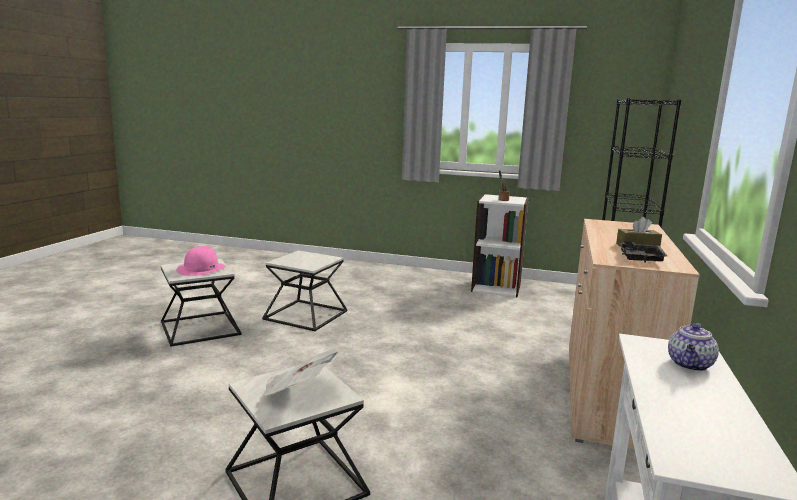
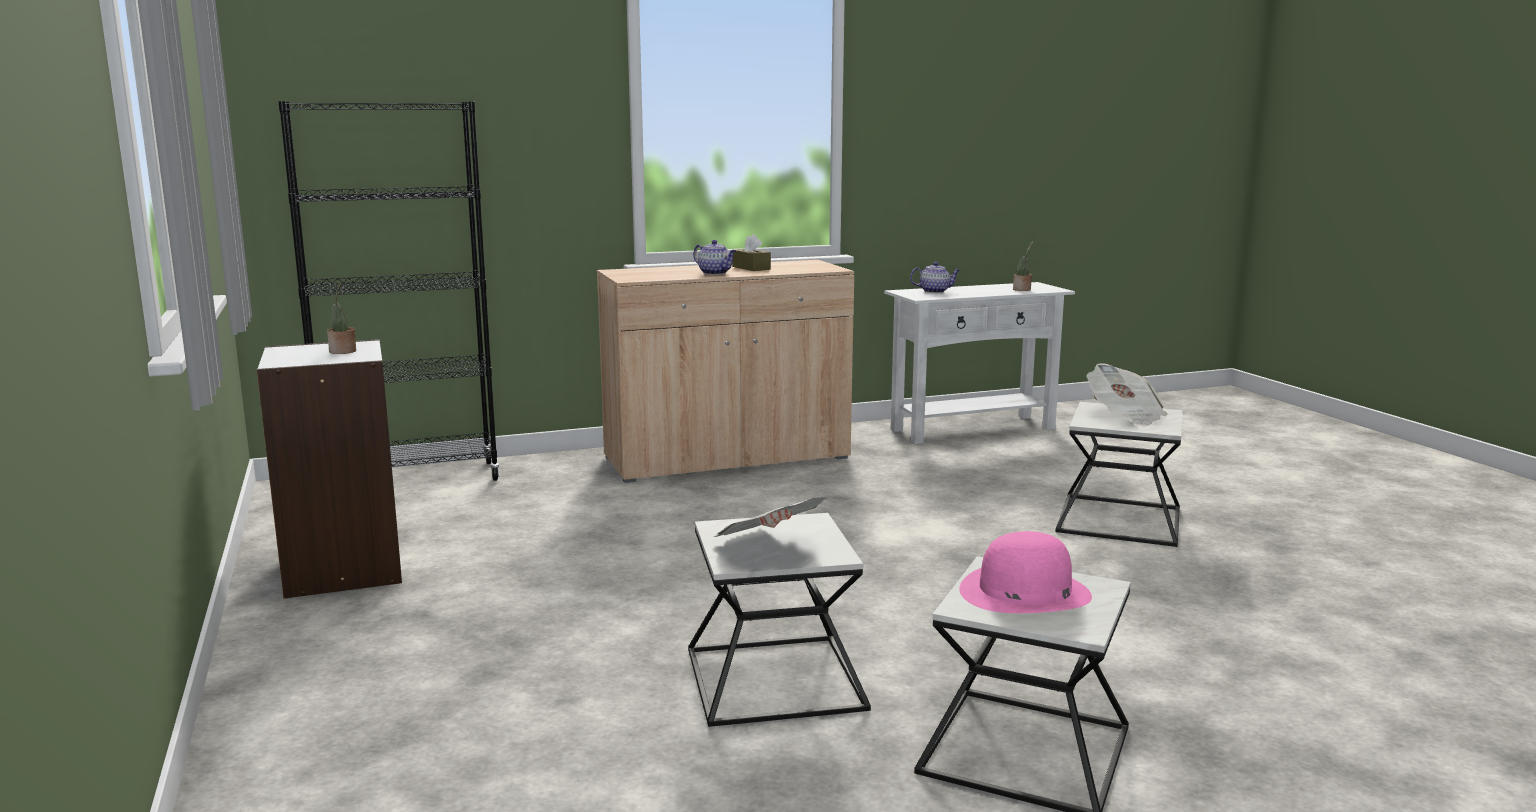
camera: 125 degrees left, 0 degrees up
black tray [620,241,668,263] -> none
none -> teapot [693,240,736,275]
none -> newspaper [714,497,826,537]
none -> potted plant [1013,241,1033,291]

